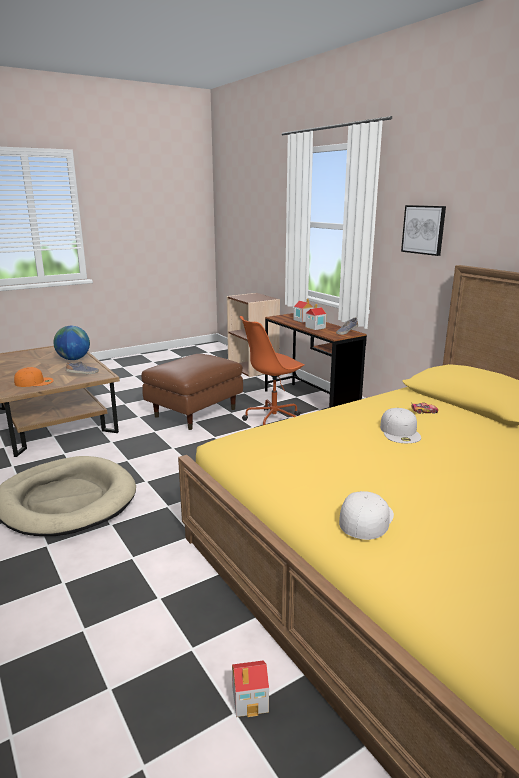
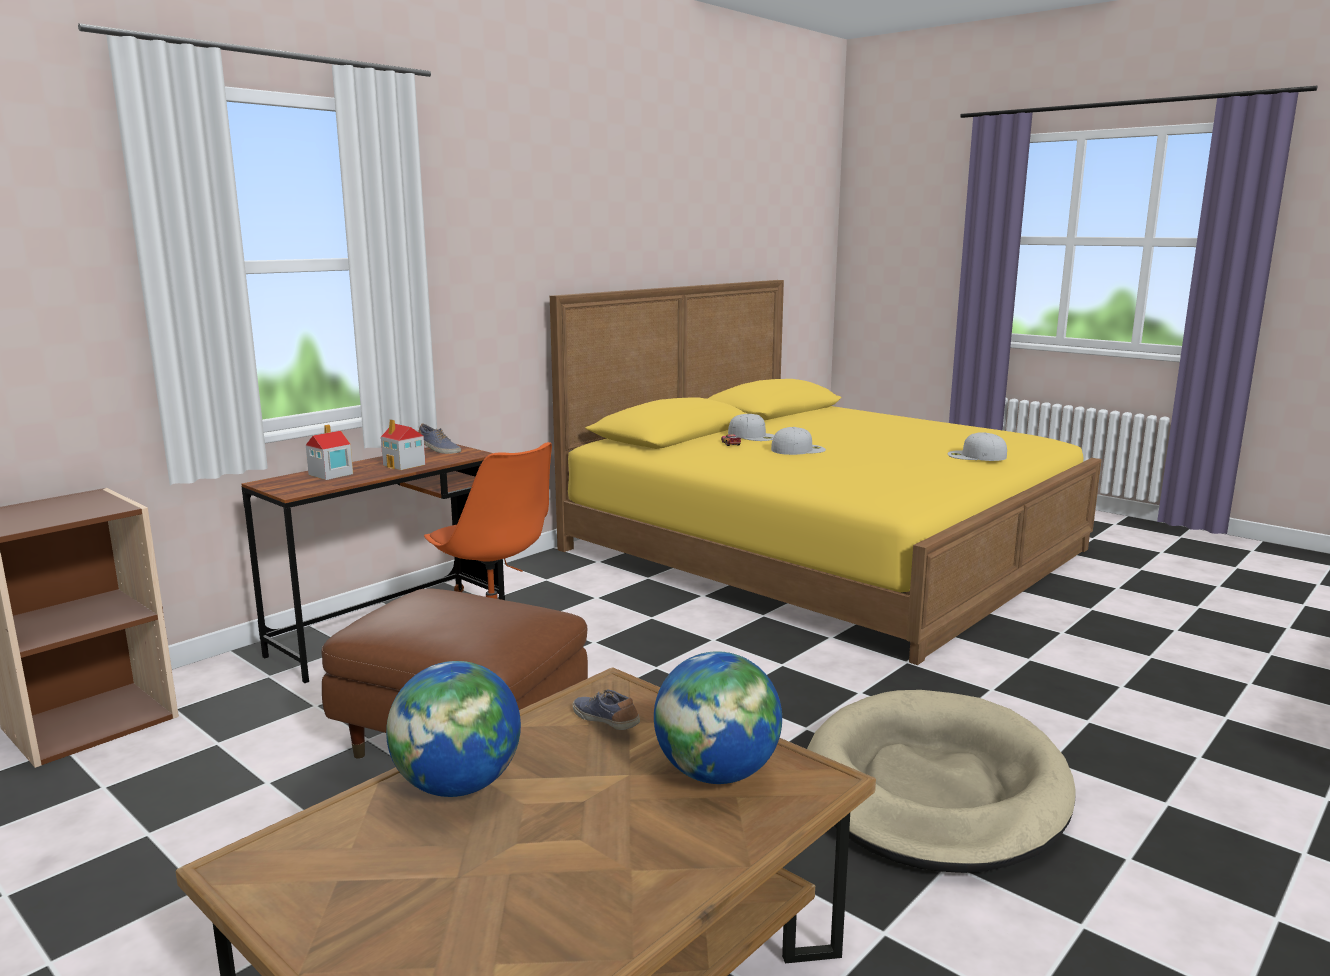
camera: 105 degrees left, 5 degrees down
orange cap [14,367,54,387] -> globe [654,651,782,784]
toy house [232,660,269,717] -> none
picture [401,205,446,256] -> none
none -> white cap [728,414,774,441]

